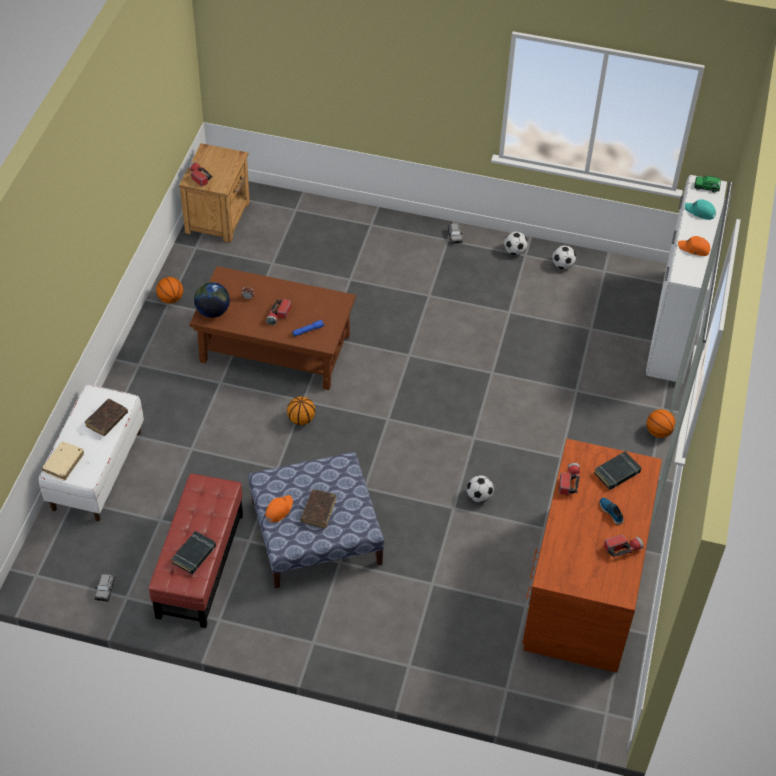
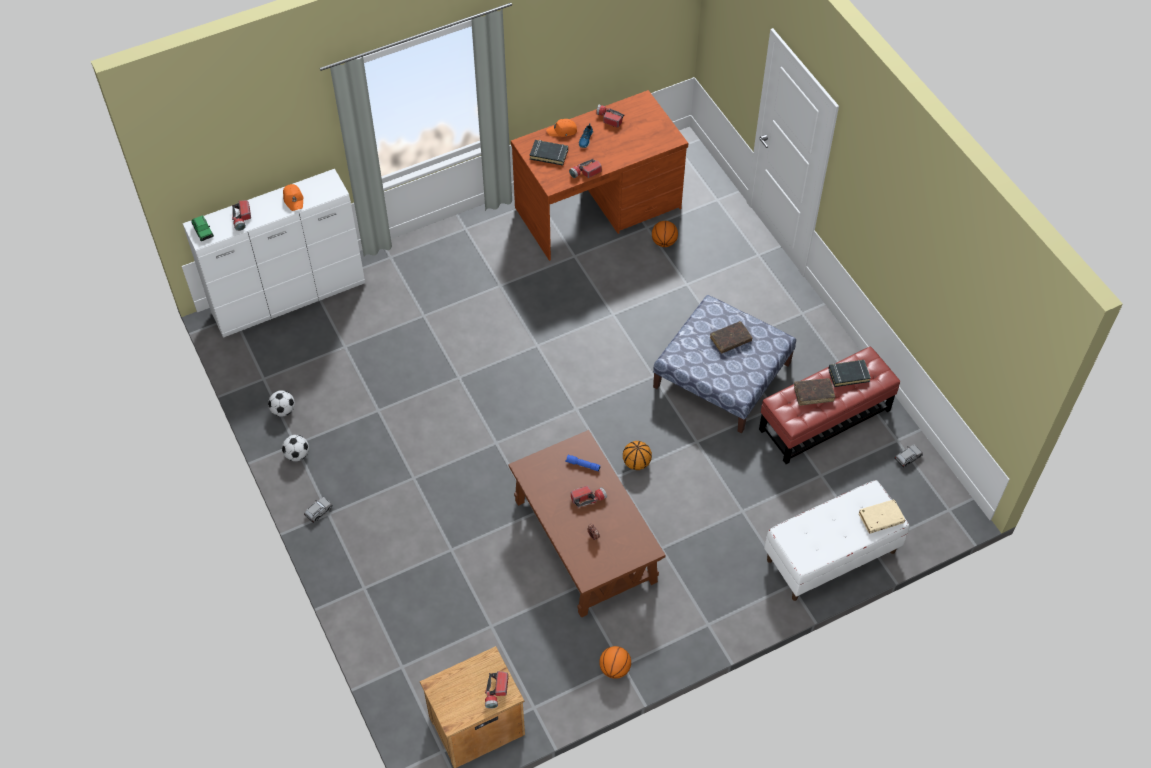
camera: 130 degrees left, 5 degrees up
brown book [85,399,128,436] -> brown book moved to [794,378,835,406]
globe [194,282,230,318] -> none
orange cap [266,495,293,523] -> orange cap moved to [546,119,577,137]
football [467,475,494,502] -> none
basketball [647,409,676,438] -> basketball moved to [652,221,678,247]
turquoise cap [685,199,716,220] -> flashlight [232,200,251,231]

